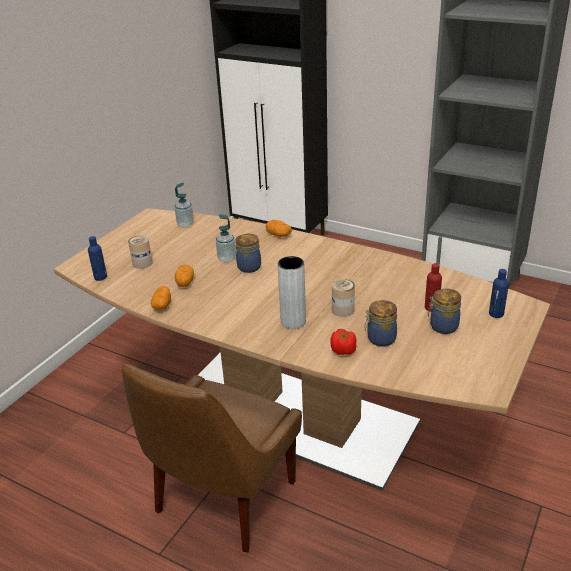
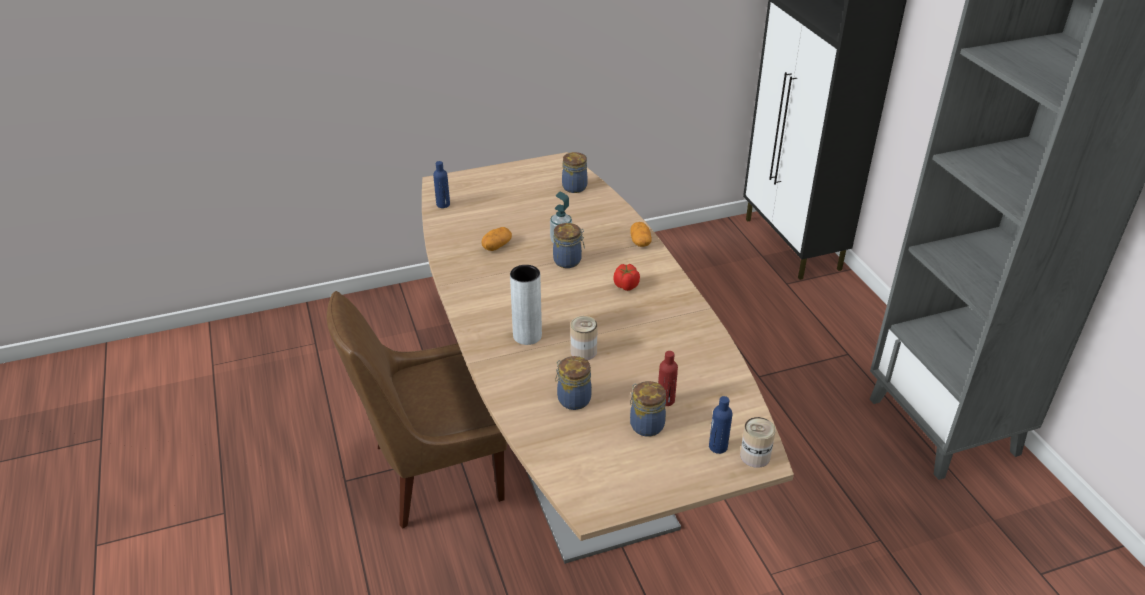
camera: 40 degrees right, 5 degrees up
can [128,235,153,269] -> can moved to [740,417,776,468]
potato [151,286,171,310] -> none
soap dispenser [175,183,194,228] -> jar [562,152,587,193]
tomato [330,329,356,355] -> tomato moved to [613,264,640,291]

